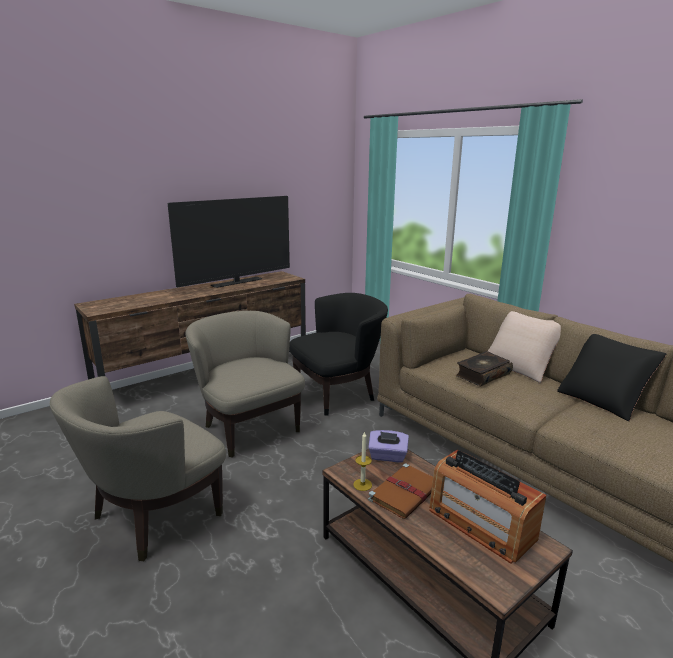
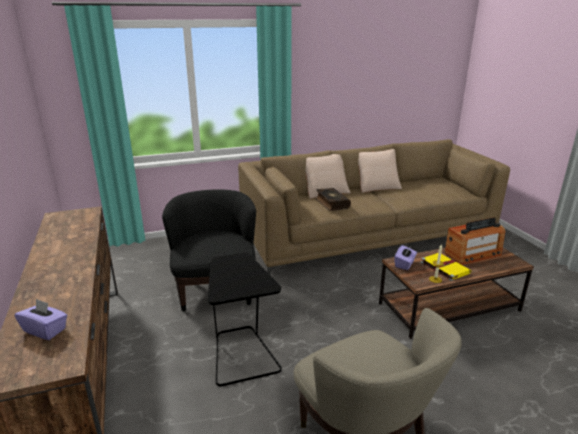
camera: 70 degrees left, 5 degrees up
television [168,196,290,288] -> none
beige armchair [185,311,305,458] -> black side table [208,253,282,386]
brown book [368,463,433,519] -> yellow book [421,253,471,281]
black pillow [557,334,667,421] -> beige pillow [358,149,402,193]
none -> purple tissue box [15,299,68,340]

